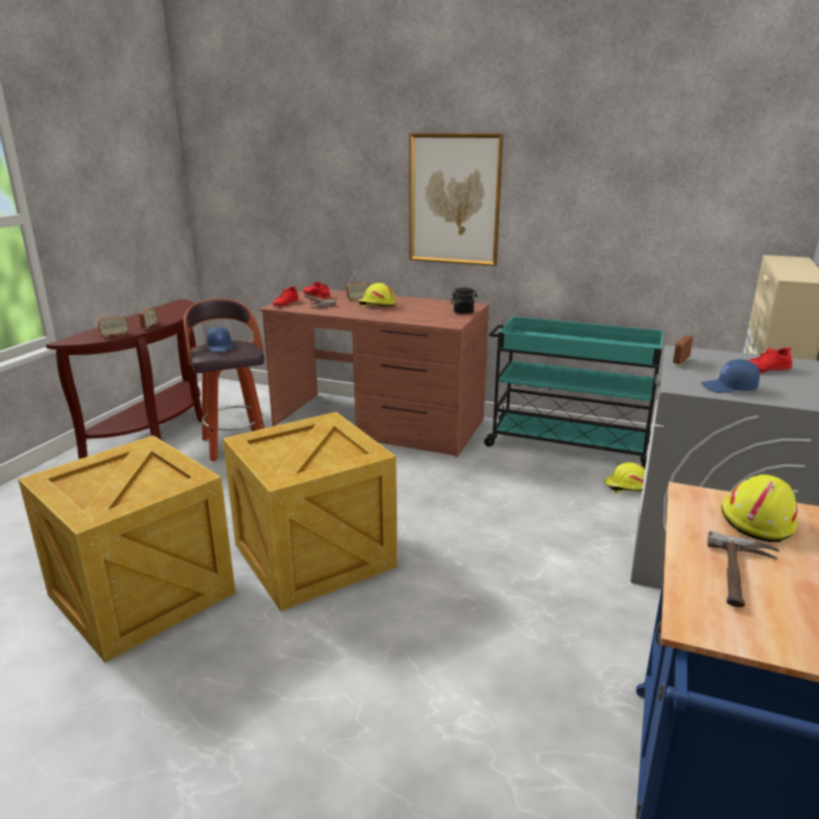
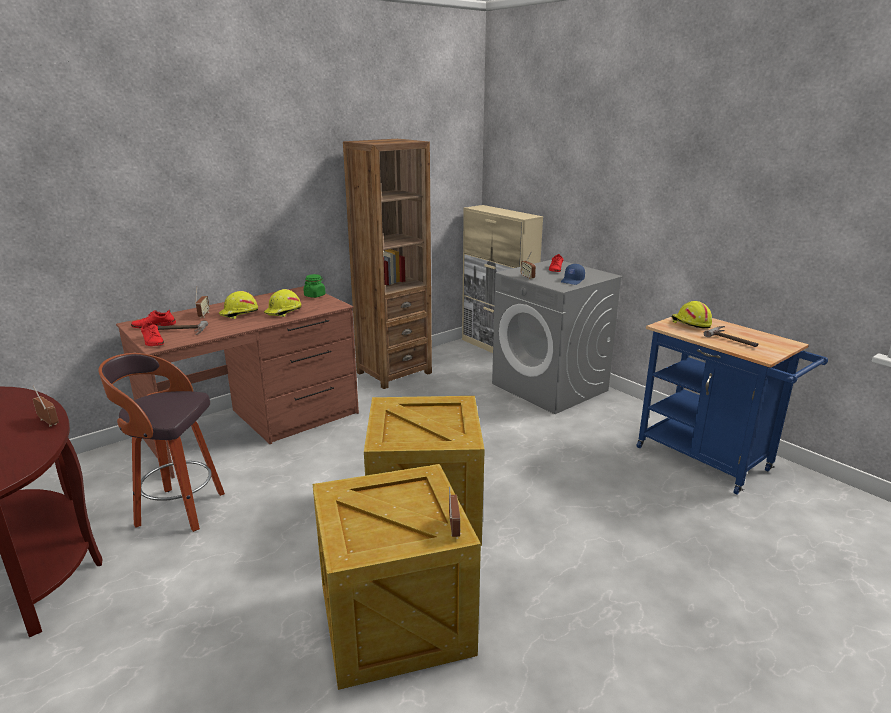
camera: 60 degrees left, 0 degrees up
radio [97,303,129,337] -> radio moved to [449,487,460,537]
blue cap [206,327,232,352] -> none
picture [410,133,503,266] -> none
black jar [451,287,477,314] -> green jar [303,274,326,298]
turquoise cart [484,316,664,468] -> brown bookcase [343,139,432,389]
yellow hard hat [603,463,645,494] -> yellow hard hat moved to [264,289,302,317]

